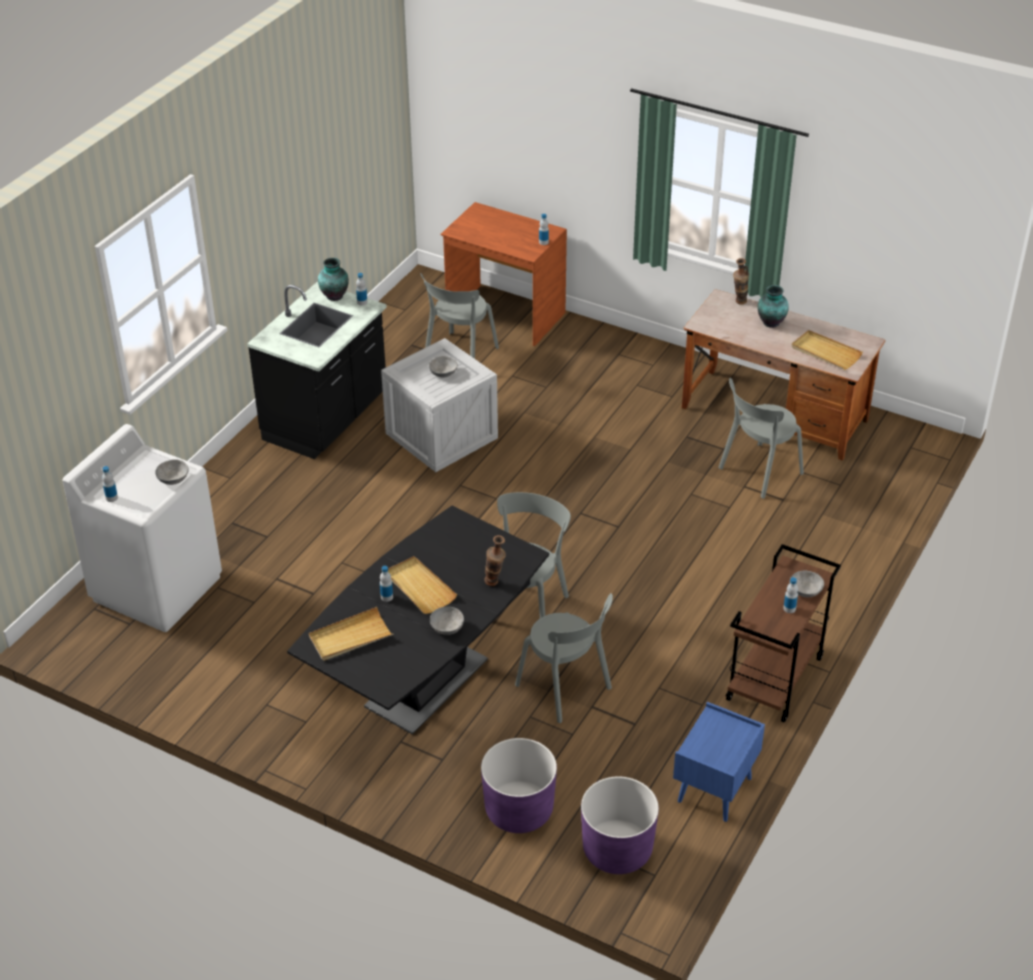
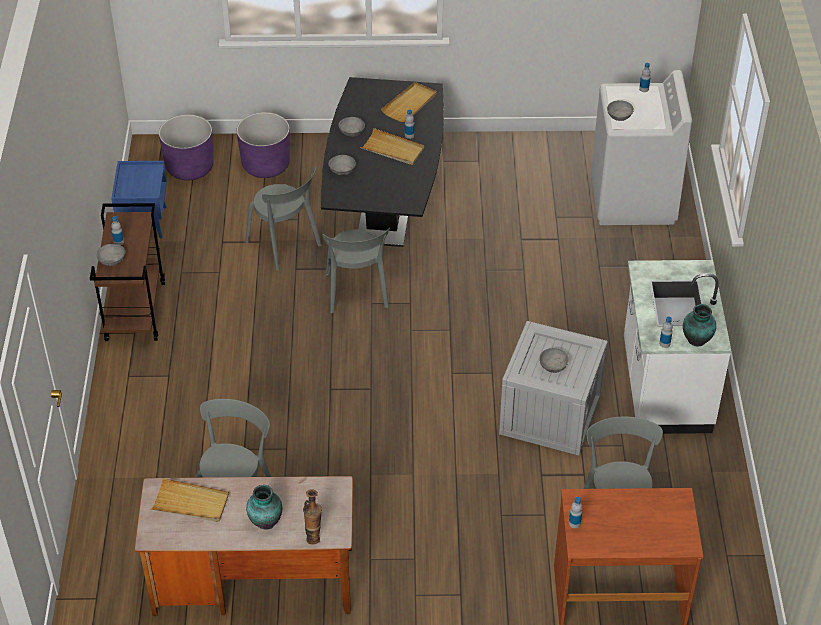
camera: 150 degrees right, 5 degrees up
black counter [247,282,387,459] -> white counter [624,260,731,434]
vase [484,535,506,586] -> grey bowl [328,155,356,175]
grey chair [515,593,613,723] -> grey chair turned 150 degrees counterclockwise [245,166,322,271]

